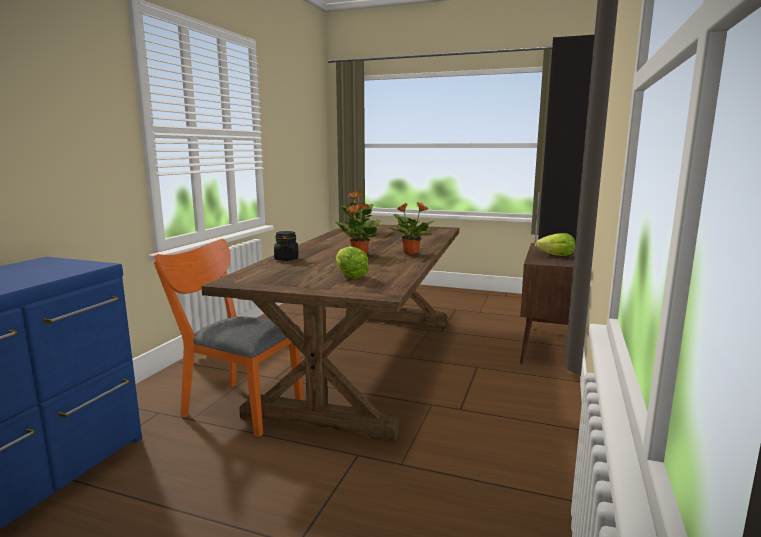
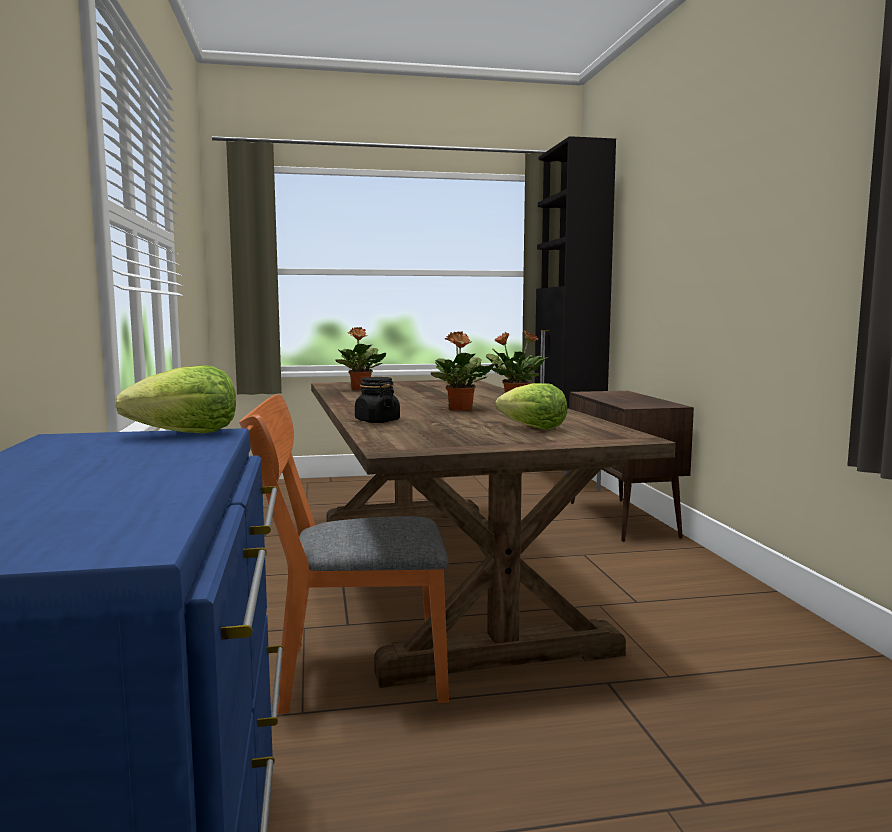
camera: 30 degrees left, 5 degrees down
lettuce [535,233,575,256] -> lettuce moved to [115,365,236,433]

